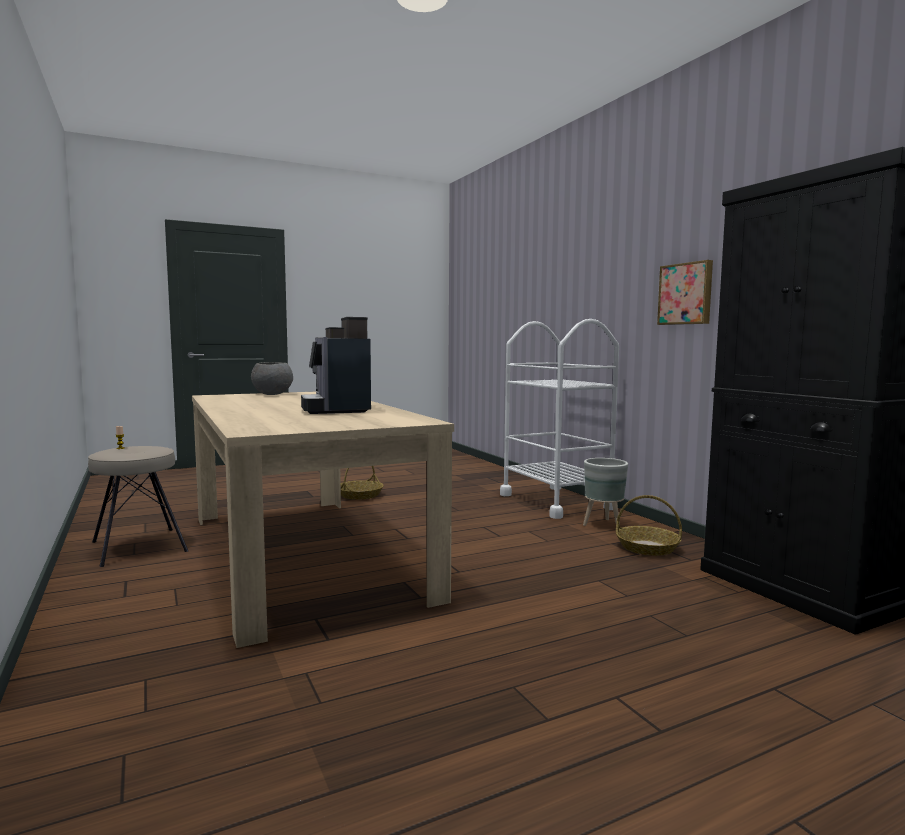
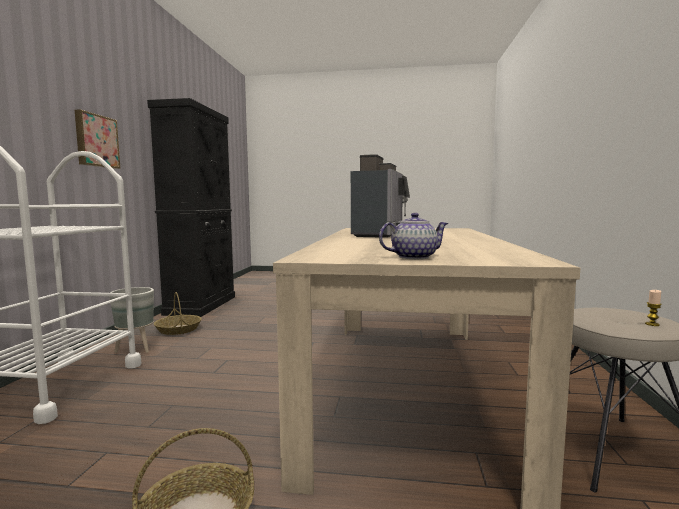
camera: 145 degrees left, 0 degrees up
grey bowl [251,362,293,395] -> teapot [379,213,448,259]

